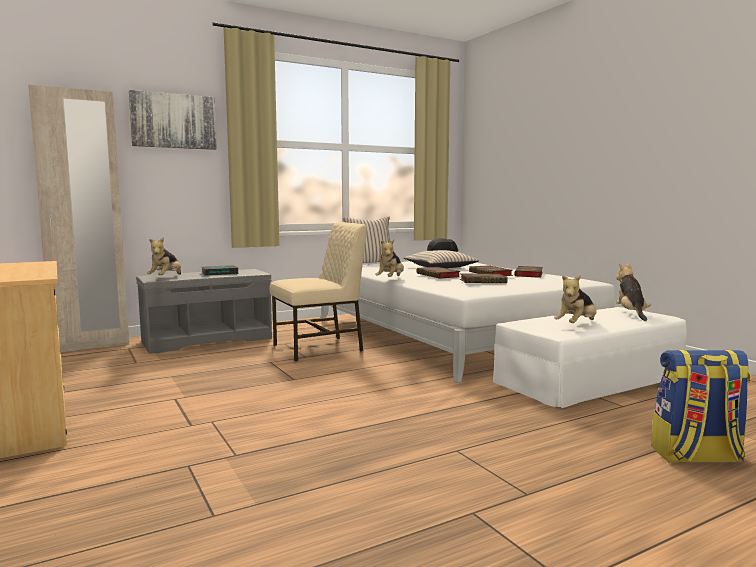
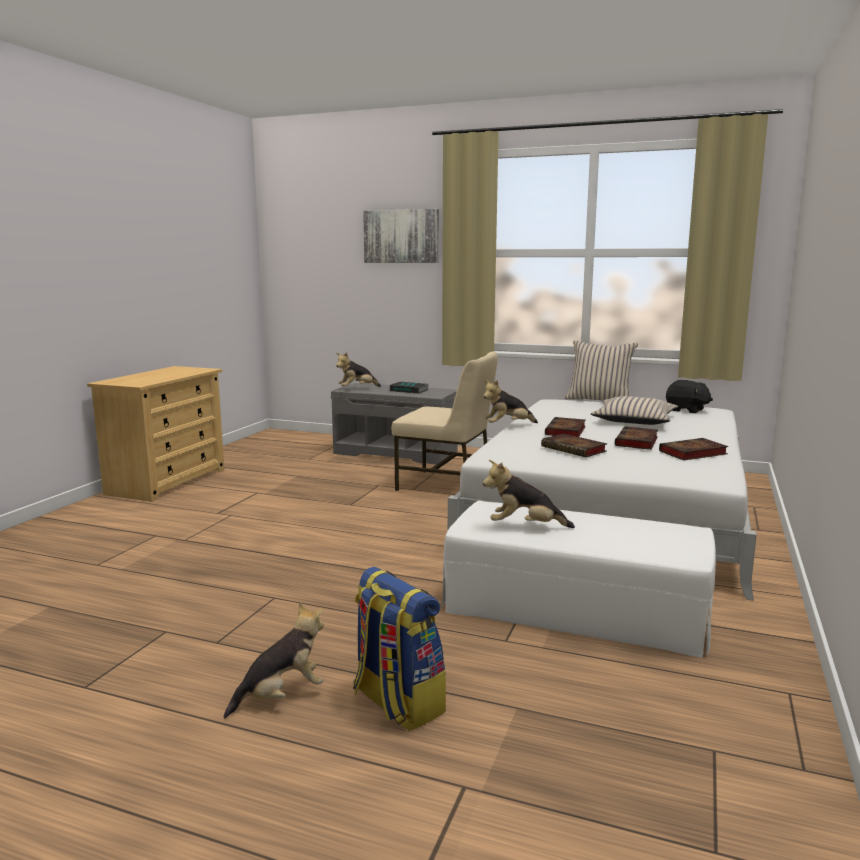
camera: 50 degrees right, 5 degrees up
beige wardrobe [28,85,129,352] -> none
plush toy [616,264,651,321] -> plush toy moved to [223,602,324,718]

